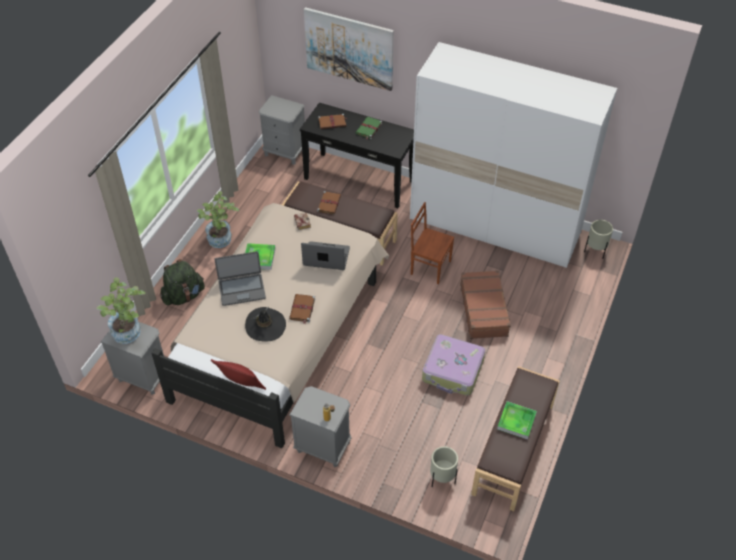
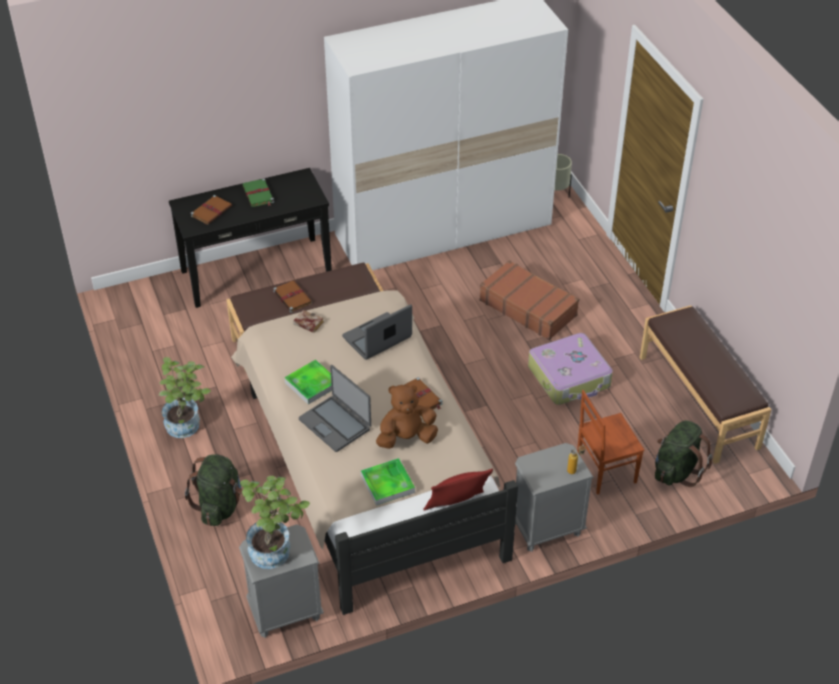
camera: 45 degrees left, 5 degrees down
laptop [214,251,266,306] -> laptop turned 105 degrees clockwise [299,365,371,452]
black hat [245,306,286,341] -> brown plush toy [376,384,438,449]
grey nightstand [258,95,305,165] -> none
picture [304,7,394,91] -> none
brown chair [411,202,455,284] -> brown chair moved to [577,390,644,495]
beige planter [430,446,458,487] -> green backpack [655,420,712,487]
tray [497,401,537,440] -> tray moved to [361,458,415,506]

